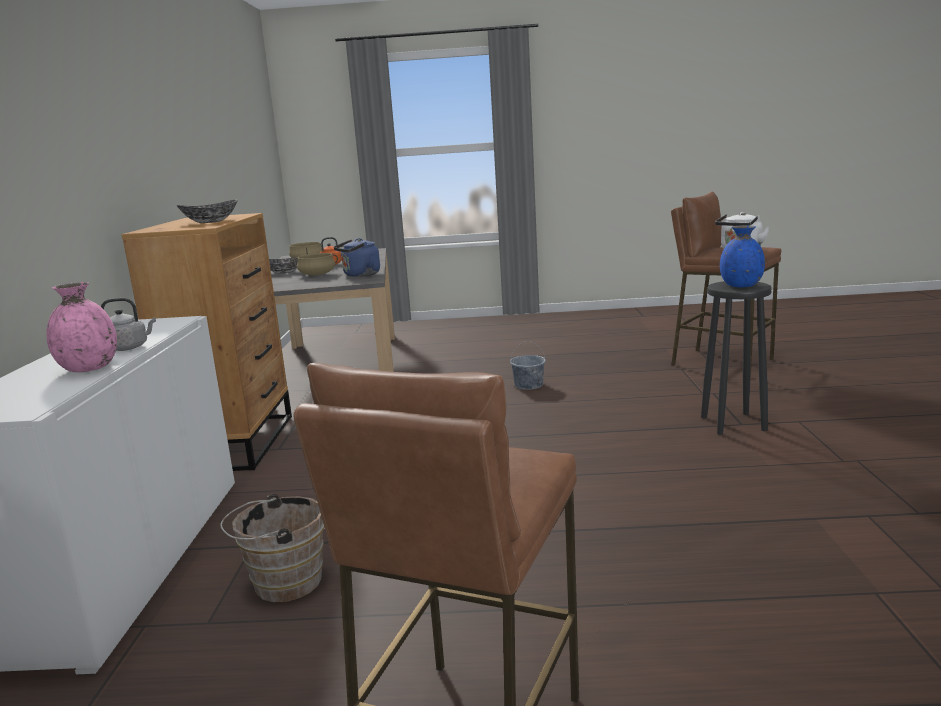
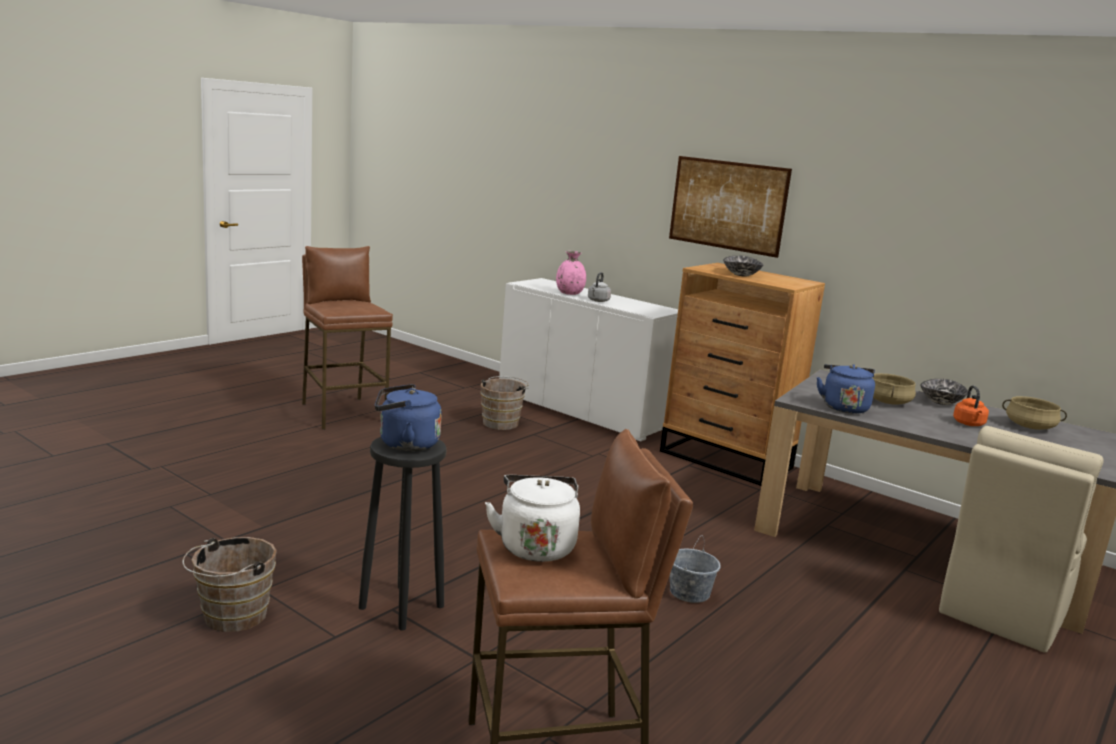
camera: 125 degrees right, 0 degrees up
blue vase [720,225,765,287] -> blue kettle [375,384,442,451]
none -> brown bucket [182,537,277,632]
none -> picture [669,156,792,258]
none -> beige chair [939,426,1104,653]

